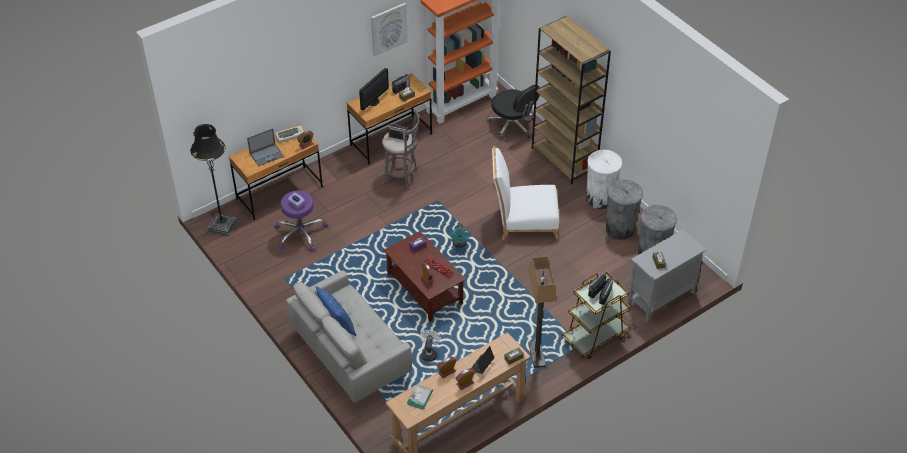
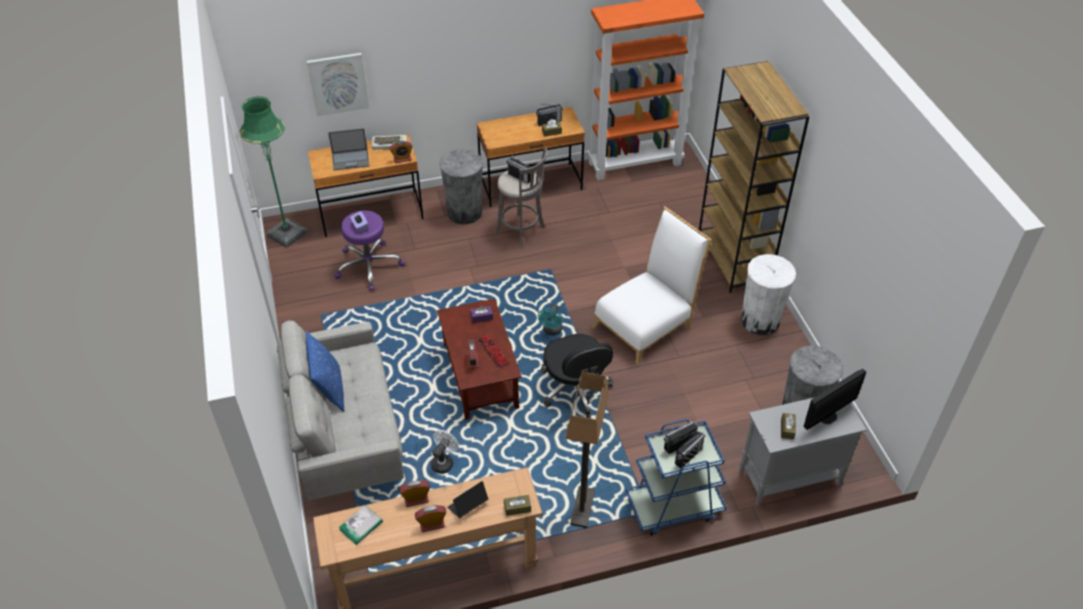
camera: 20 degrees right, 0 degrees up
black floor lamp [190,124,237,236] -> green floor lamp [239,97,307,248]
monitor [359,68,389,110] -> monitor moved to [804,369,866,430]
picture [371,3,408,57] -> picture moved to [307,53,370,116]
black office chair [487,85,540,141] -> black office chair moved to [541,334,613,415]
white chair [492,146,559,240] -> white chair turned 120 degrees clockwise [592,206,712,364]
brown cart [562,271,631,359] -> blue cart [626,419,727,536]
grey trash can [606,180,643,240] -> grey trash can moved to [439,149,483,224]

